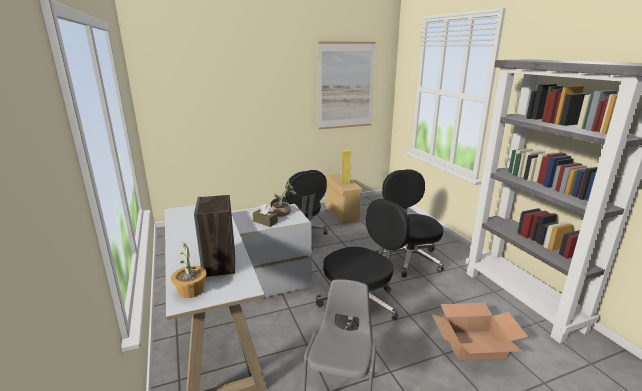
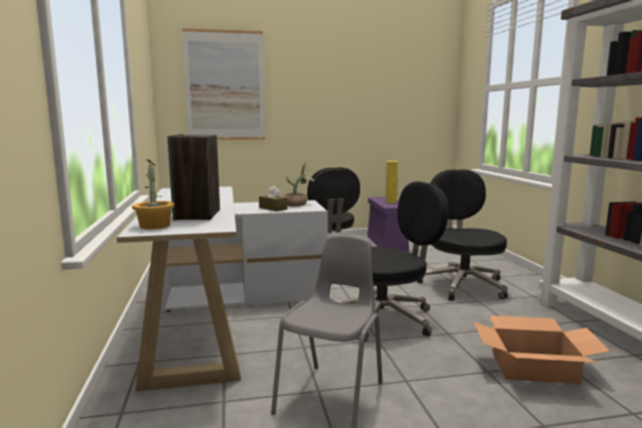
camera: 10 degrees right, 10 degrees down
picture [318,41,376,129] -> picture moved to [182,28,265,140]
beige storage box [325,174,362,224] -> purple storage box [367,197,409,251]

